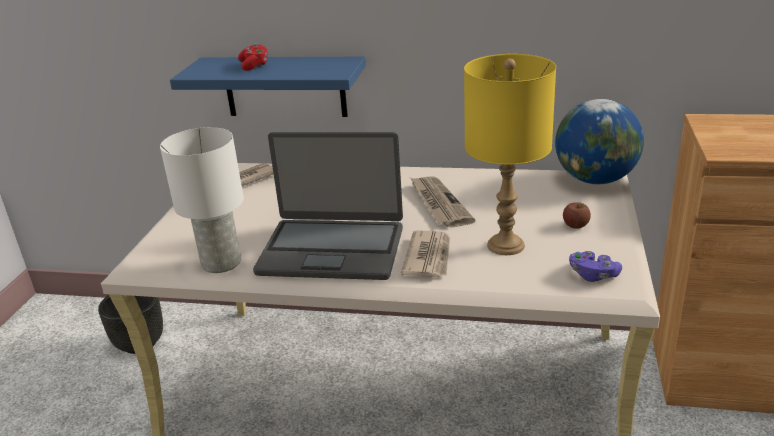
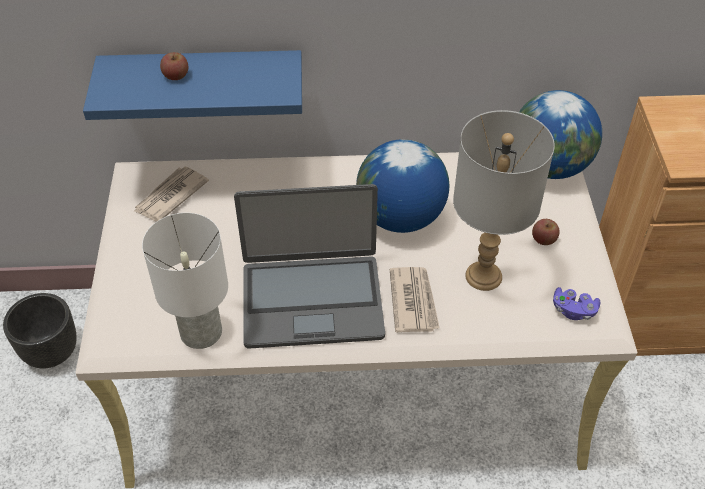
camera: 15 degrees left, 20 degrees up
red game controller [238,43,267,71] -> apple [160,52,188,80]
newspaper [410,176,475,228] -> globe [356,139,449,233]
yellow table lamp [464,54,556,255] -> grey table lamp [453,110,555,291]

